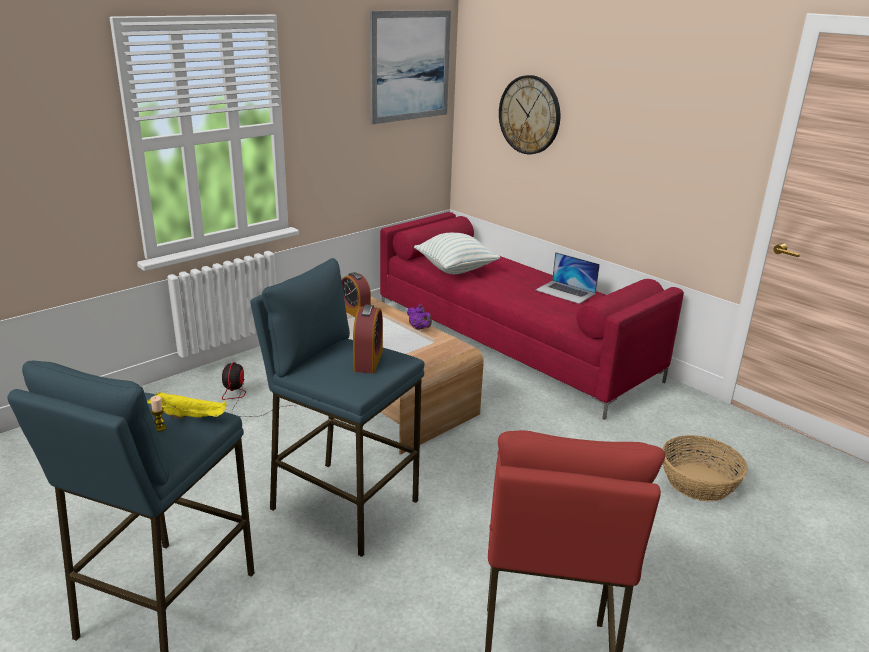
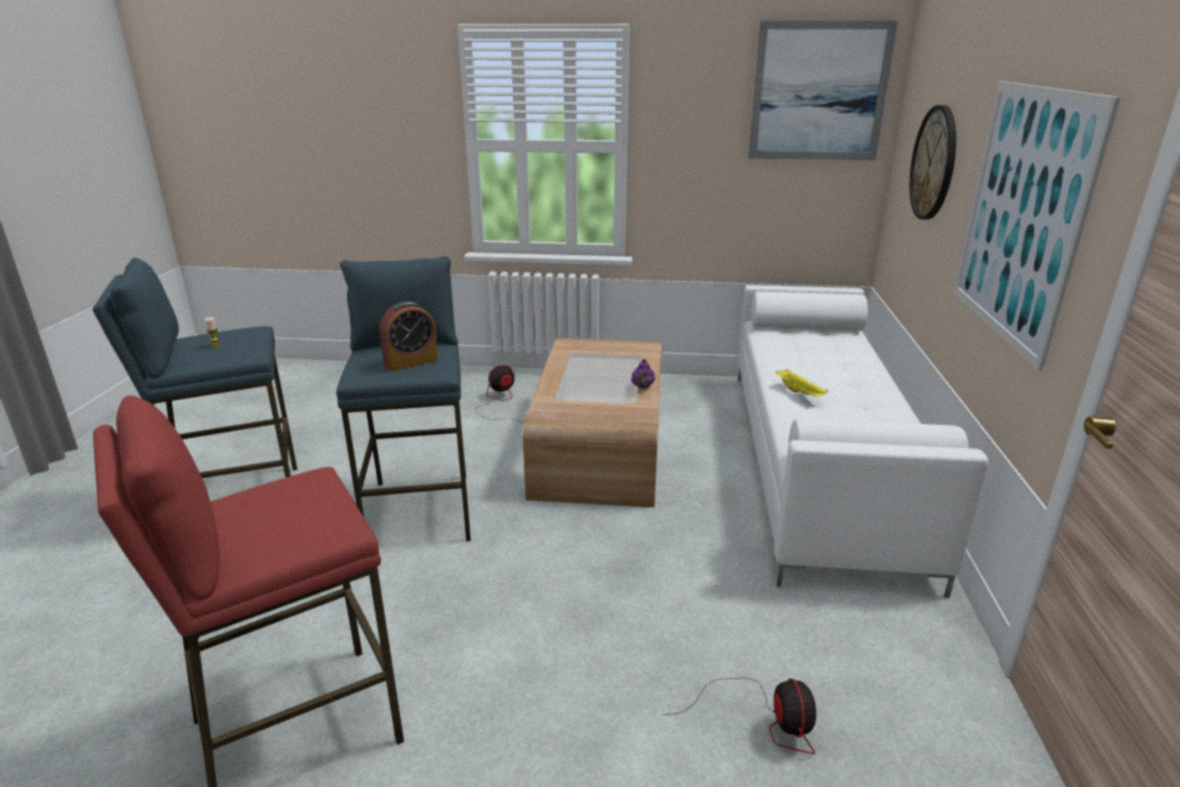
camera: 50 degrees right, 0 degrees up
yellow tray [147,392,227,419] -> yellow tray moved to [776,369,828,396]
alarm clock [342,272,371,317] -> none
red sofa [380,212,684,420] -> white sofa [738,285,988,598]
pillow [414,233,500,274] -> none
laptop [536,252,600,304] -> none
basket [662,435,748,501] -> fan [662,678,816,754]
none -> picture [953,81,1121,371]

